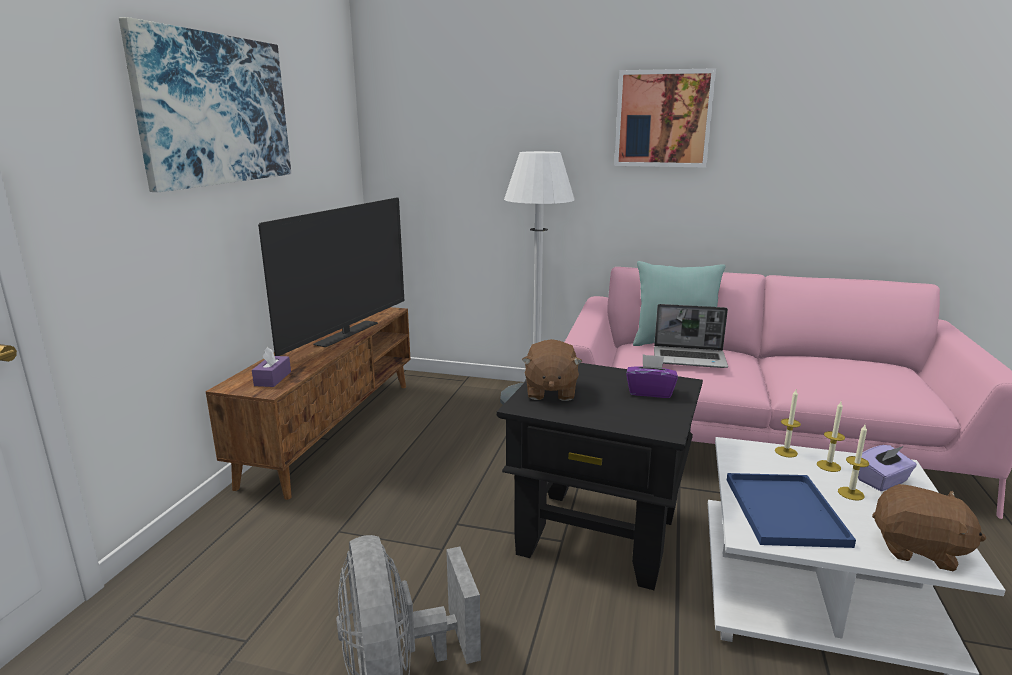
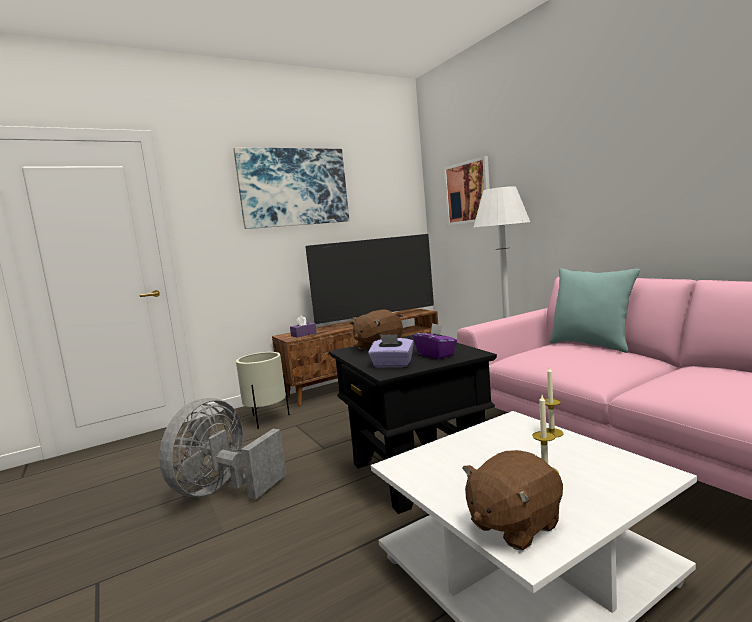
camera: 45 degrees right, 10 degrees down
picture [614,68,716,168] -> picture moved to [444,156,490,225]
laptop [654,304,728,368] -> none
blue tray [727,473,856,548] -> none
candle [817,401,845,472] -> none
purple tissue box [858,445,917,491] -> purple tissue box moved to [368,334,414,368]
brown plush toy [872,484,986,571] -> brown plush toy turned 75 degrees clockwise [462,450,563,551]
none -> beige planter [236,352,290,429]

